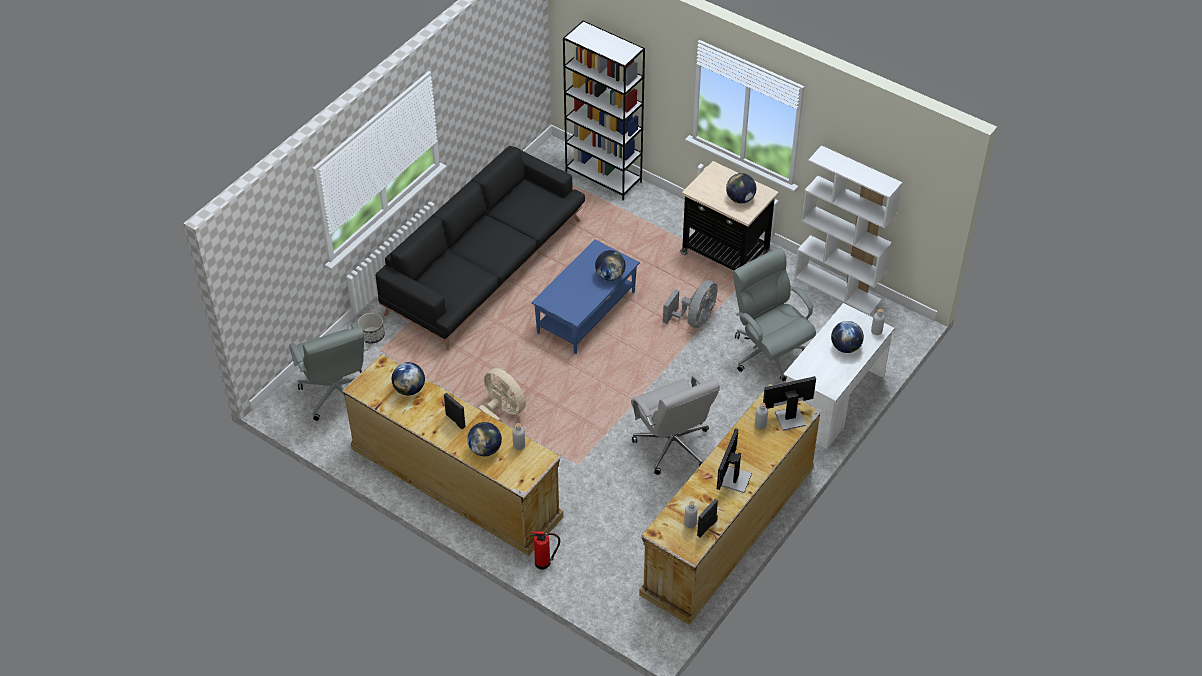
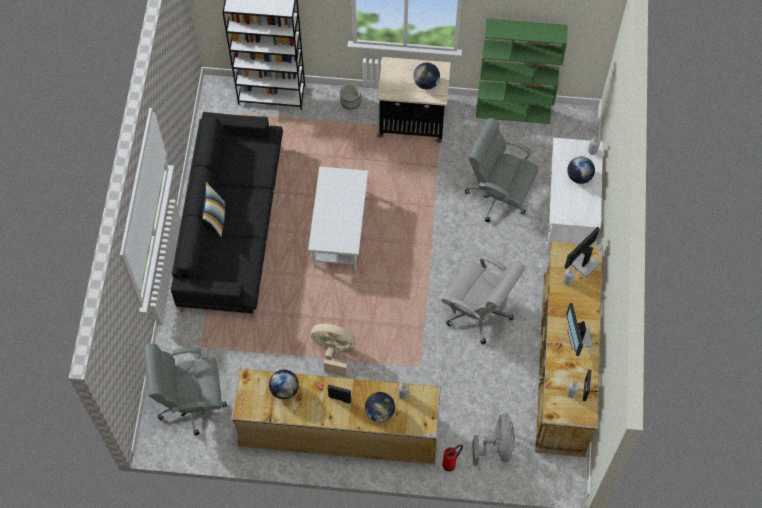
camera: 30 degrees left, 15 degrees up
grey office chair [289,323,368,421] -> grey office chair turned 135 degrees clockwise [144,343,227,436]
planter [358,313,385,344] -> planter moved to [340,84,361,110]
blue coffee table [531,239,640,354] -> white coffee table [308,166,368,270]
globe [595,250,626,281] -> none
grey fan [663,280,718,328] -> grey fan moved to [472,414,515,466]
white bookcase [794,145,902,315] -> green bookcase [476,19,568,124]
none -> pillow [202,181,225,237]

